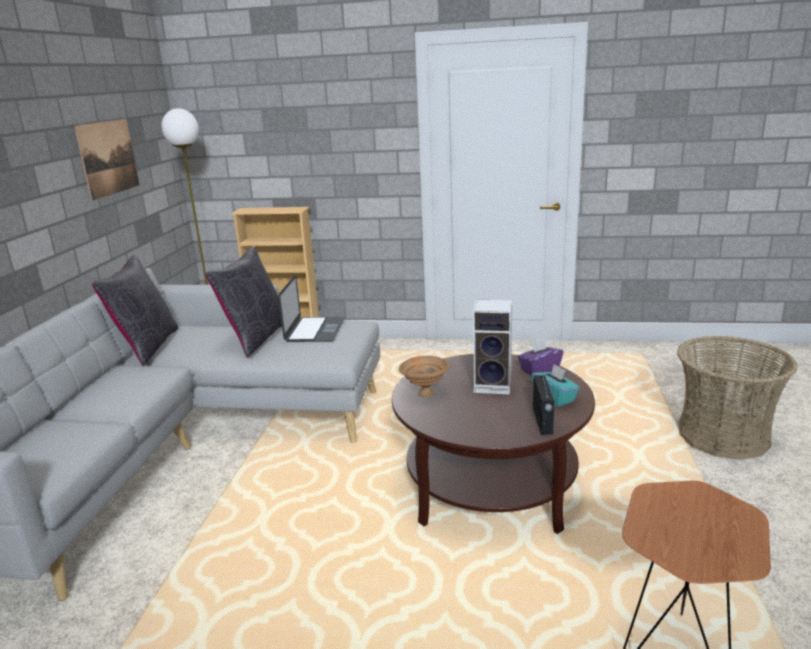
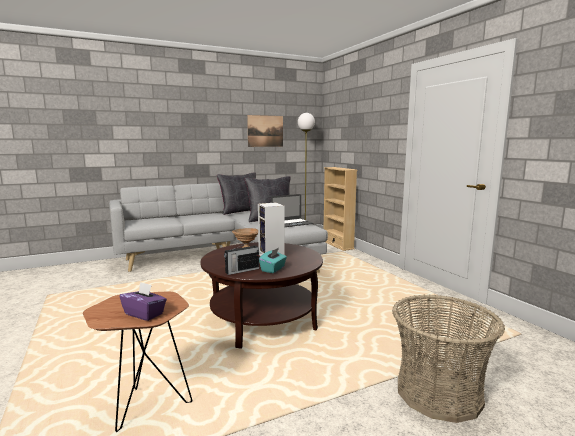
camera: 55 degrees right, 10 degrees down
purple tissue box [518,339,563,375] -> purple tissue box moved to [120,282,167,321]

